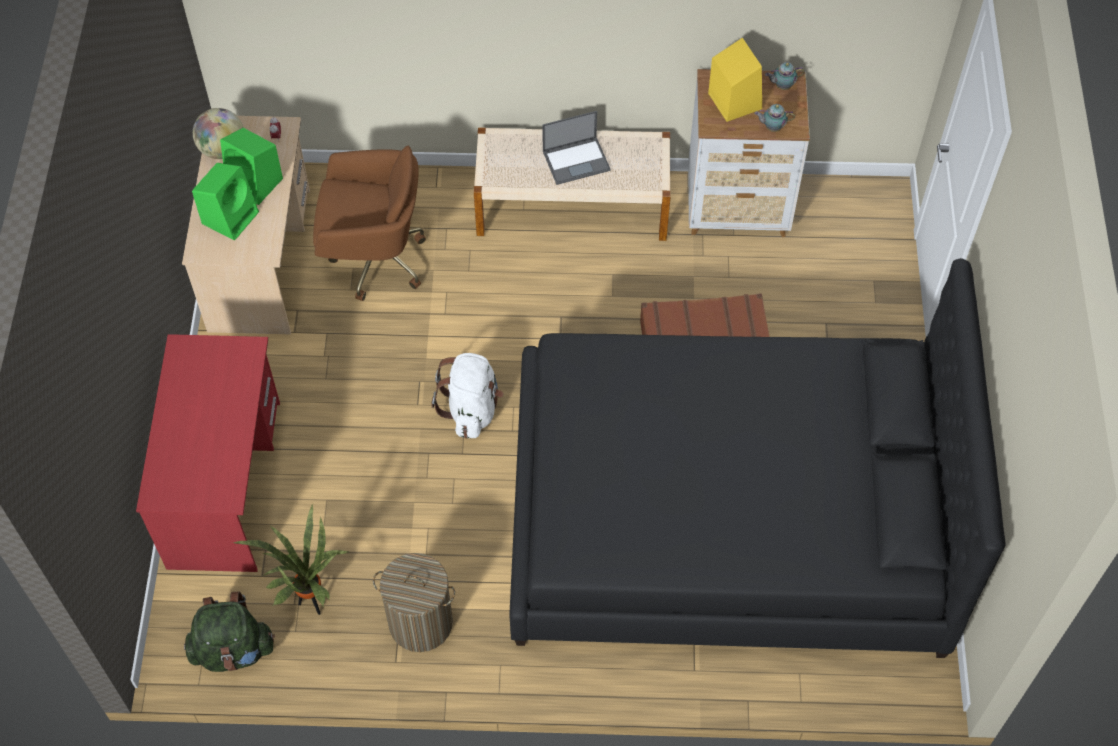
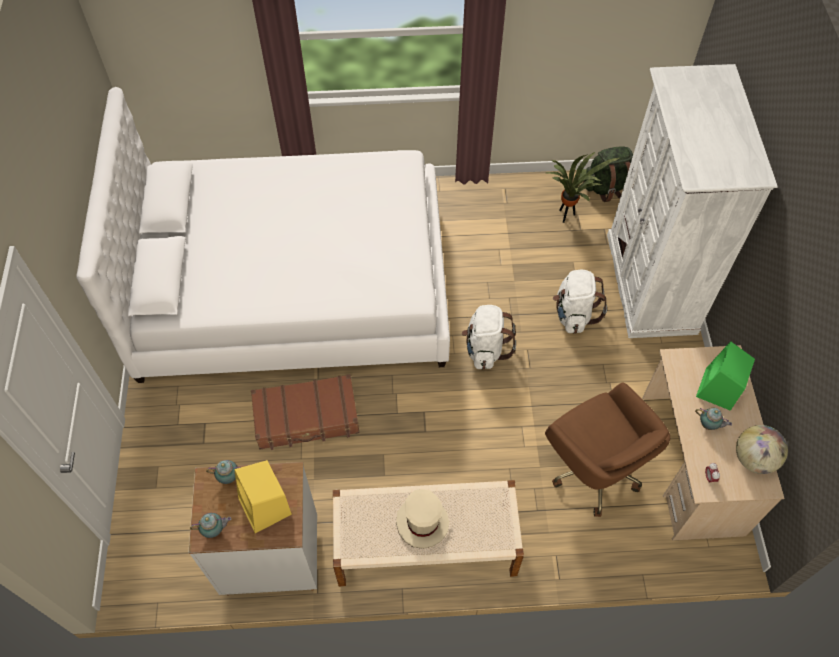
camera: 175 degrees right, 0 degrees up
red desk [136,334,280,572] -> white wardrobe [607,64,778,338]
green speaker [220,128,283,205] -> teapot [695,408,732,430]
brown office chair [313,146,426,301] -> brown office chair turned 120 degrees counterclockwise [545,383,670,517]
laundry basket [373,553,455,652] -> none
black bed [509,258,1006,658] -> white bed [76,87,450,383]
laptop [542,111,611,185] -> beige hat [396,489,449,549]
none -> white backpack [553,270,607,334]

